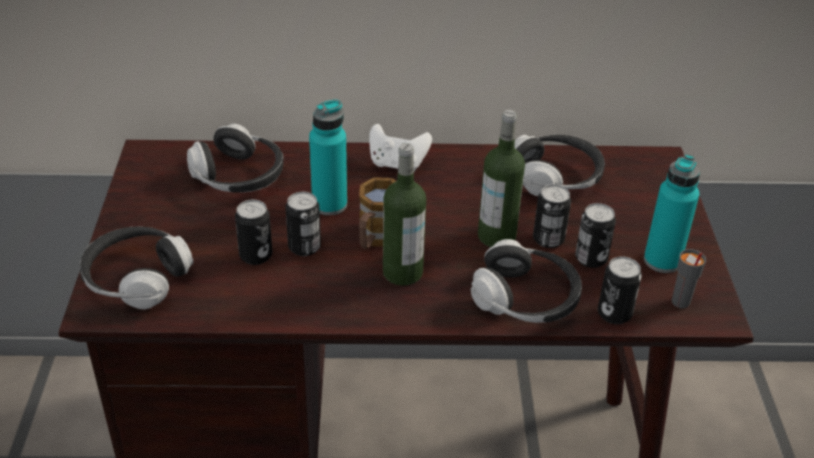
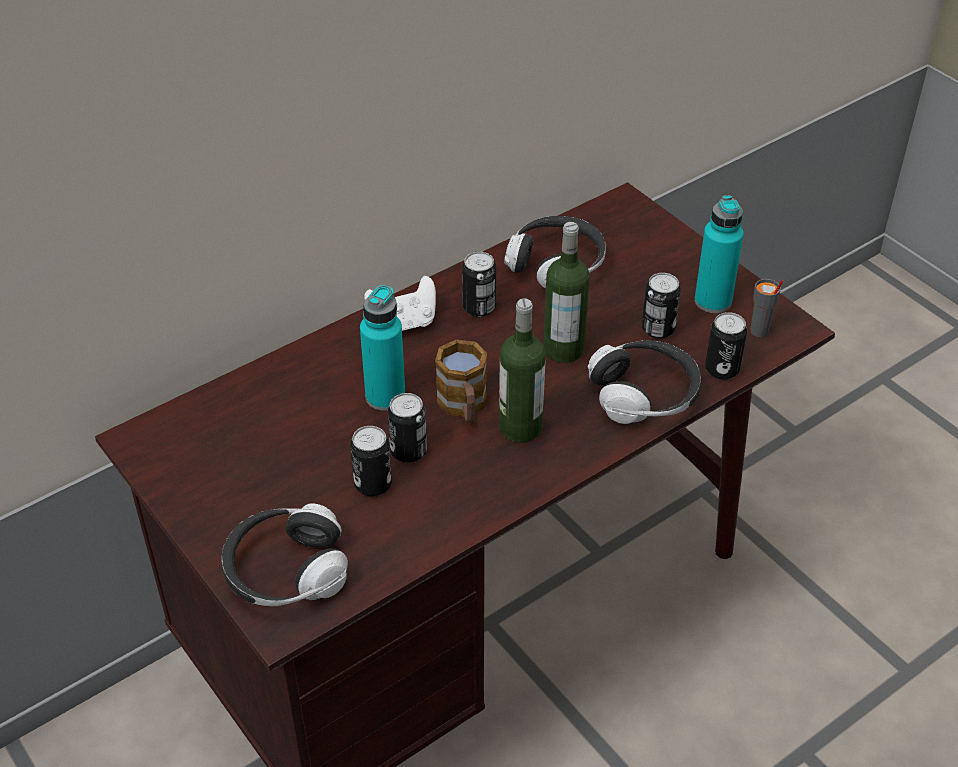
camera: 35 degrees left, 5 degrees up
headphones [187,124,284,193] -> none
can [533,184,571,248] -> can moved to [462,252,496,317]

